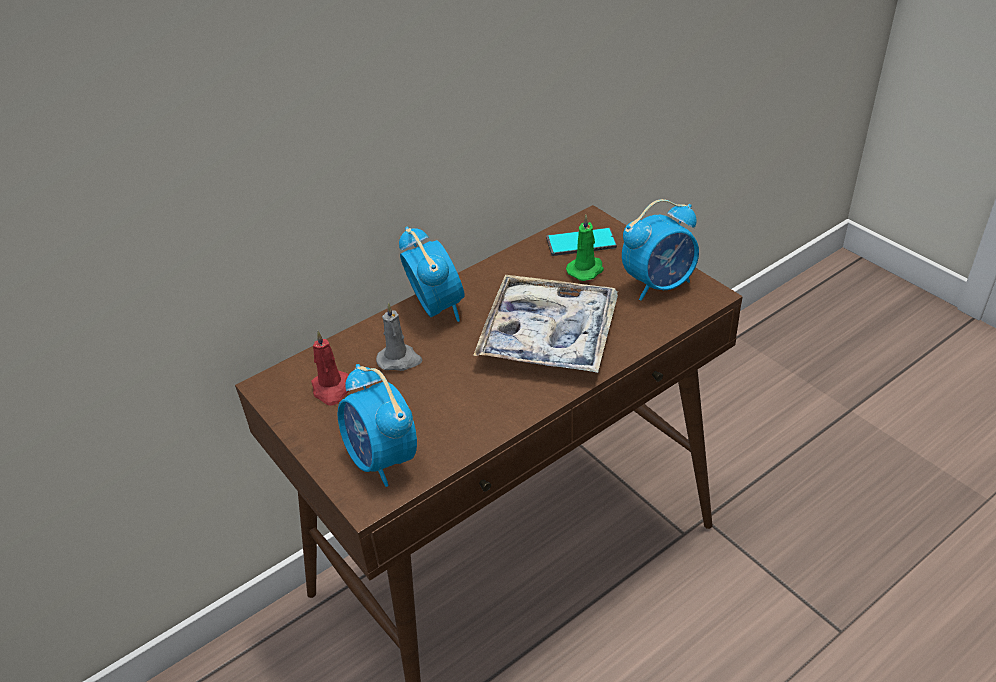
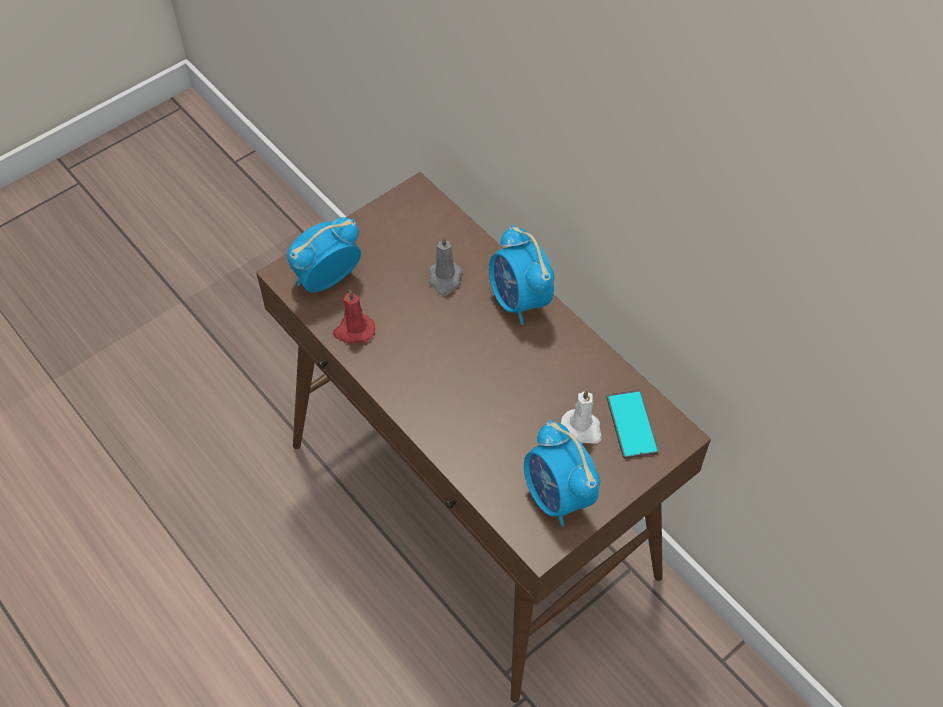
camera: 85 degrees right, 15 degrees up
red candle [311,331,348,405] -> red candle moved to [333,289,375,344]
alarm clock [399,227,465,322] -> alarm clock turned 90 degrees clockwise [489,224,554,325]
tray [473,275,618,373] -> none
green candle [566,215,604,281] -> white candle [561,389,602,444]

